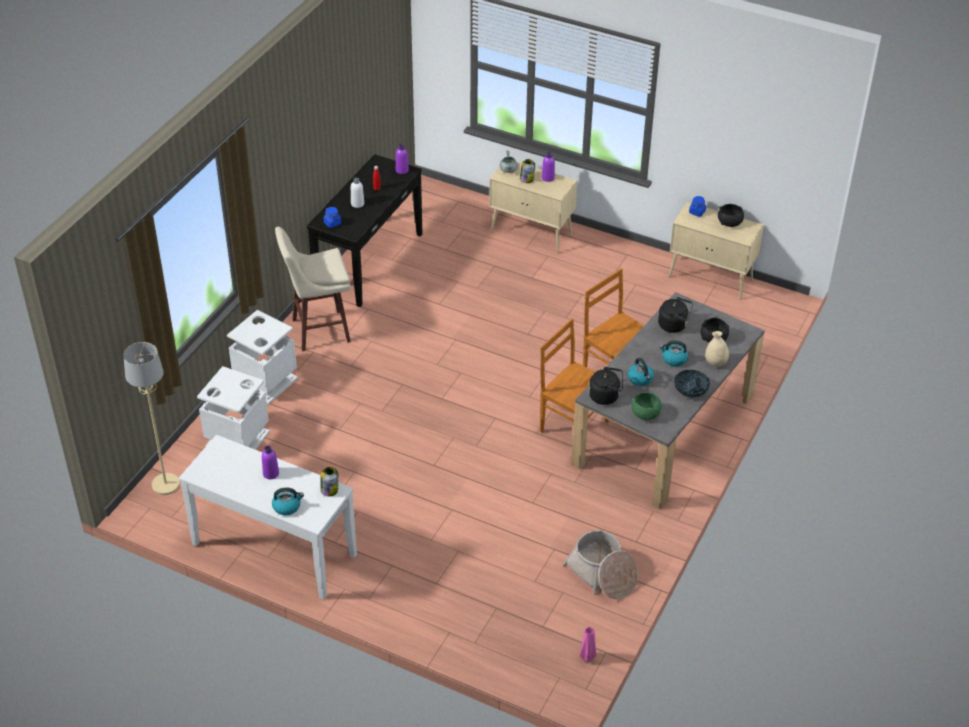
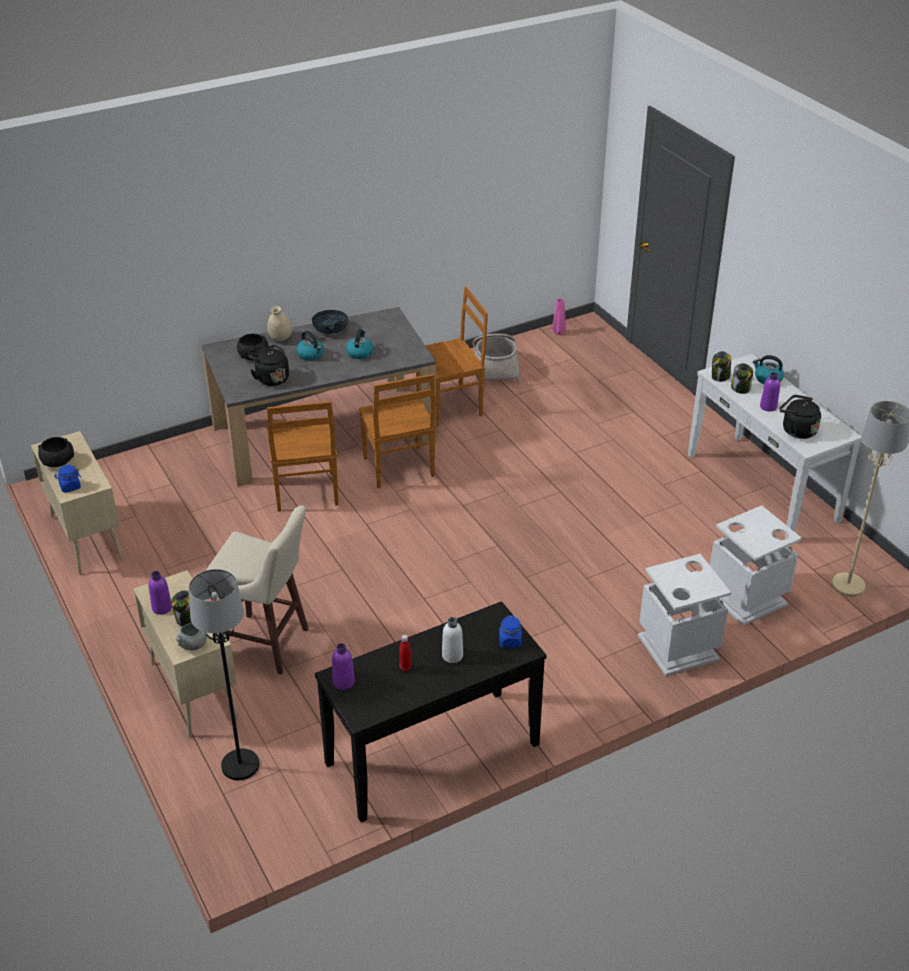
camera: 145 degrees left, 5 degrees down
beige stool [275,227,351,351] -> beige stool moved to [205,505,309,675]
black kettle [589,367,623,405] -> black kettle moved to [779,395,821,439]
green bowl [631,392,662,421] -> none
none -> black floor lamp [189,569,259,780]
none -> brown chair [416,287,488,426]
none -> jar [731,363,753,394]

